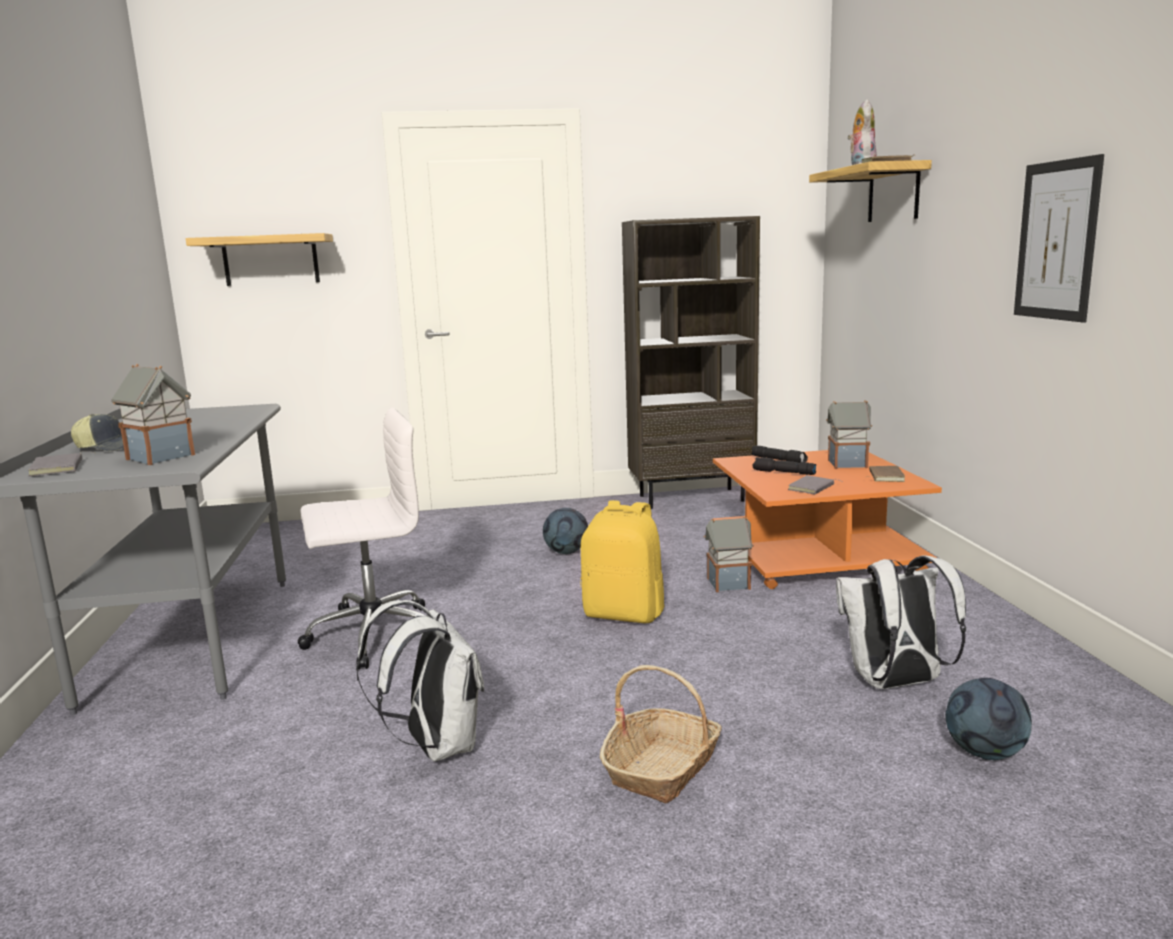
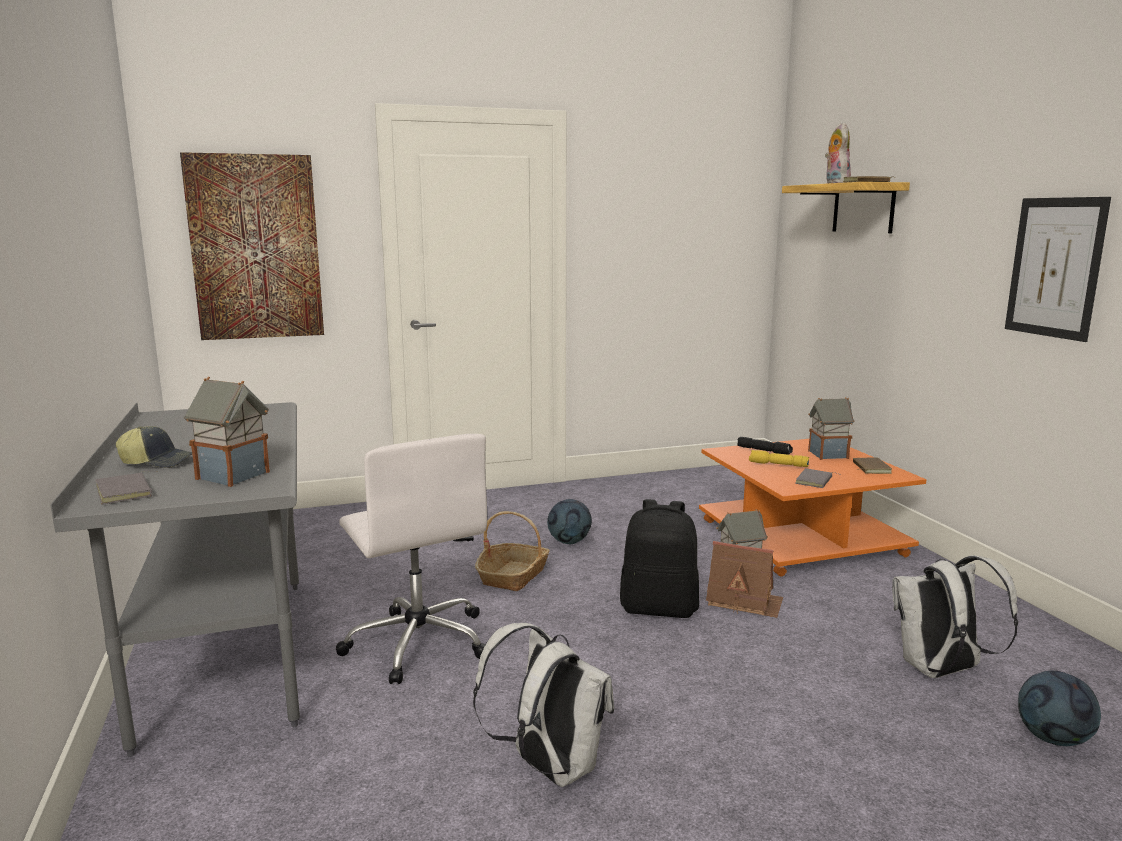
camera: 10 degrees left, 0 degrees up
shelf [185,233,333,286] -> picture [180,152,324,340]
white office chair [298,408,426,669] -> white office chair turned 90 degrees clockwise [336,434,487,684]
yellow backpack [580,500,664,623] -> black backpack [620,499,699,618]
basket [600,665,722,803] -> basket moved to [475,511,550,591]
brown bookcase [622,216,760,509] -> none
black flashlight [753,457,816,475] -> yellow flashlight [749,450,809,467]
none -> toy house [706,541,783,618]

